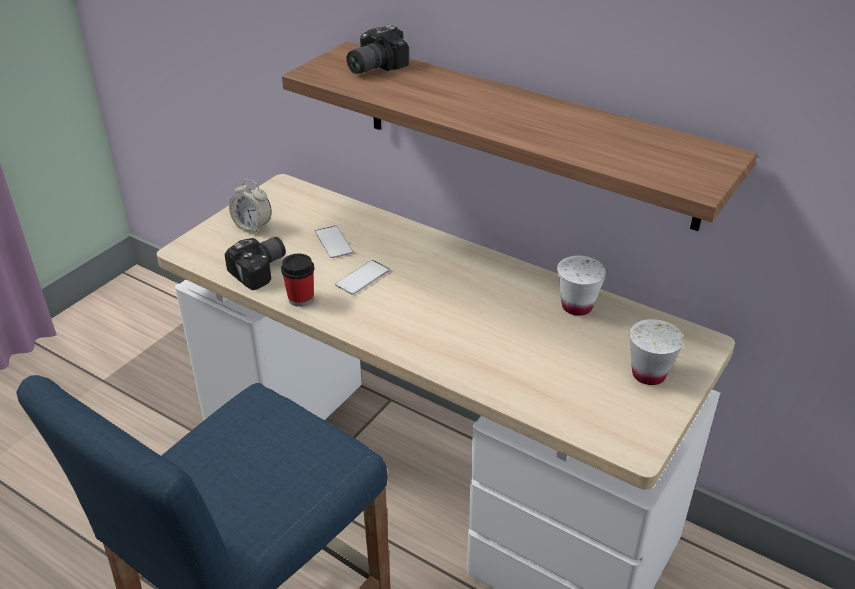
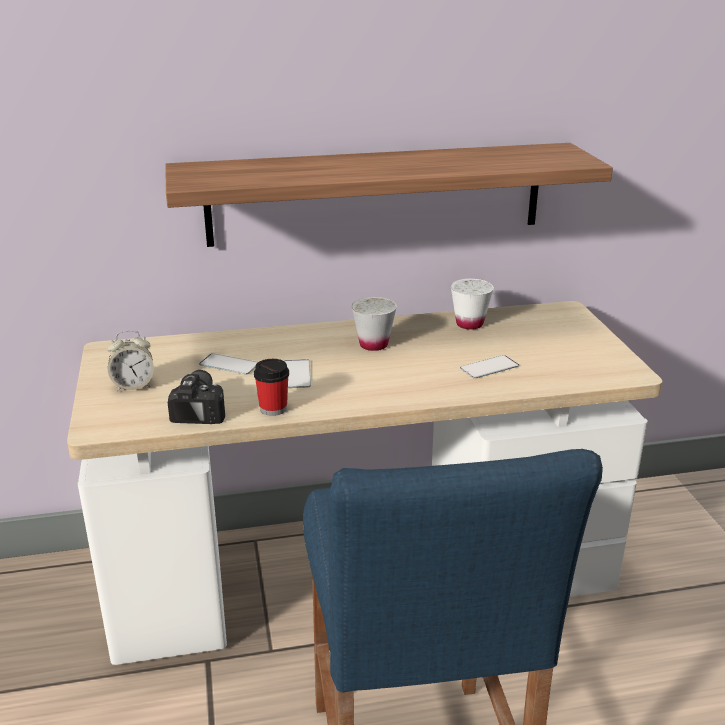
camera: 45 degrees left, 10 degrees down
camera [346,25,409,74] -> none
white cup [629,319,684,385] -> white cup moved to [352,297,397,351]
none -> phone [460,355,519,379]

